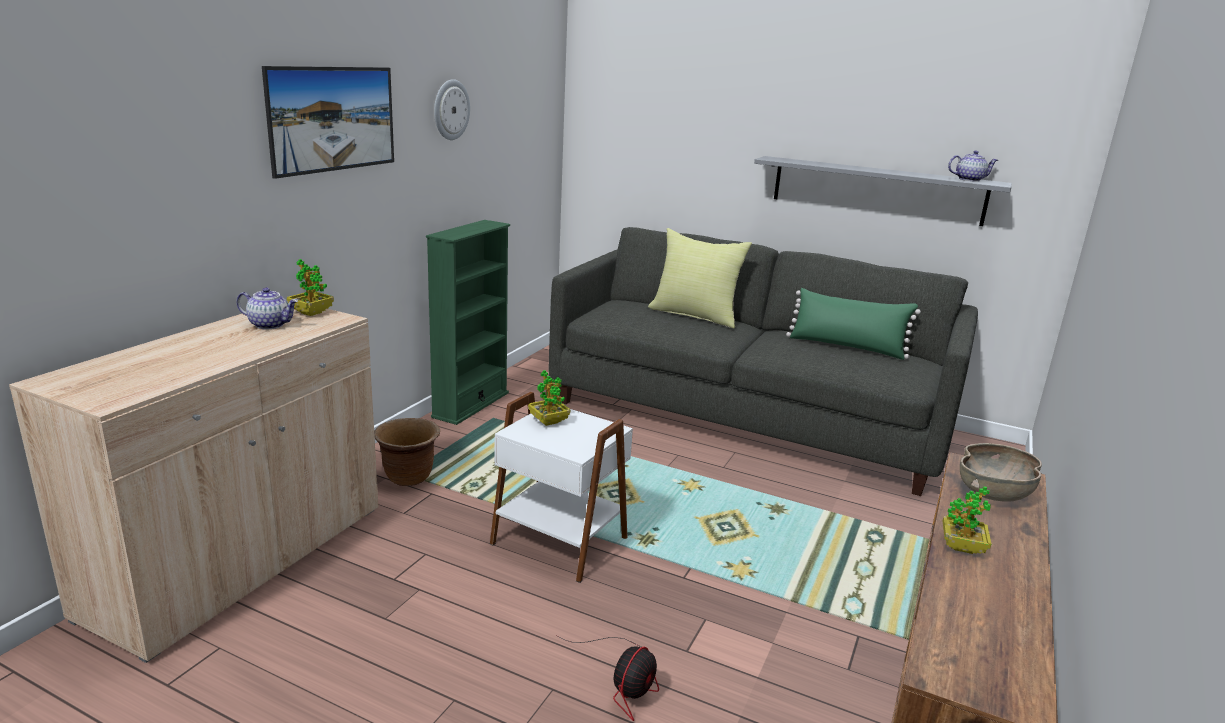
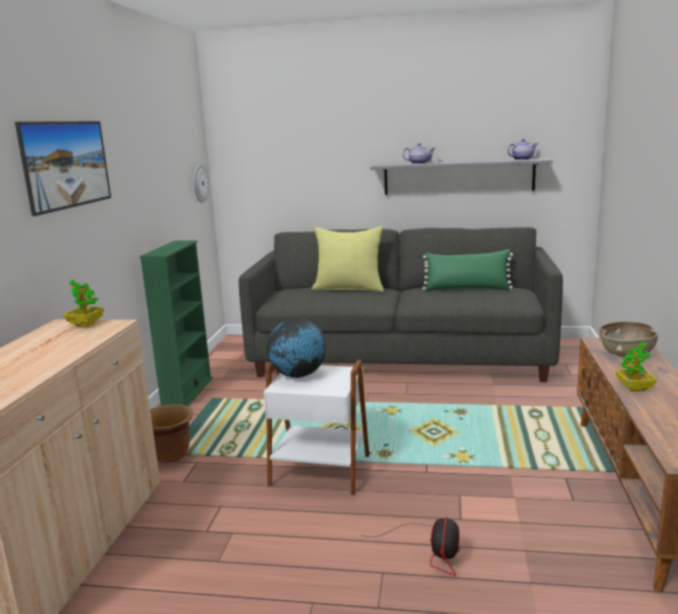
camera: 15 degrees left, 5 degrees down
teapot [236,287,298,329] -> teapot moved to [403,143,435,164]
wall clock [434,79,470,140] -> wall clock moved to [194,164,209,203]
potted plant [528,370,570,426] -> globe [267,318,326,378]

